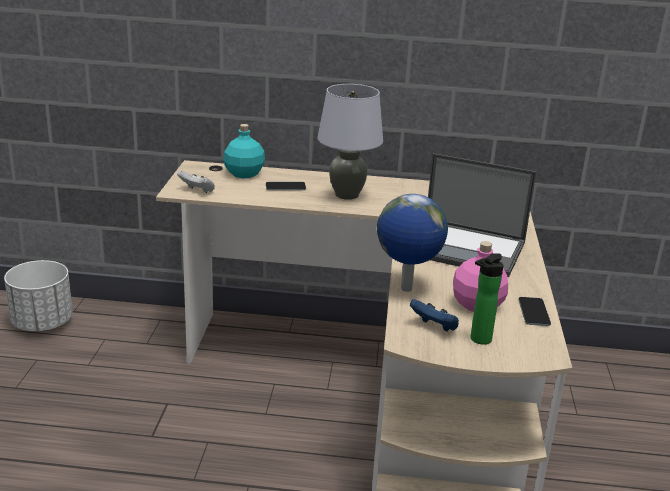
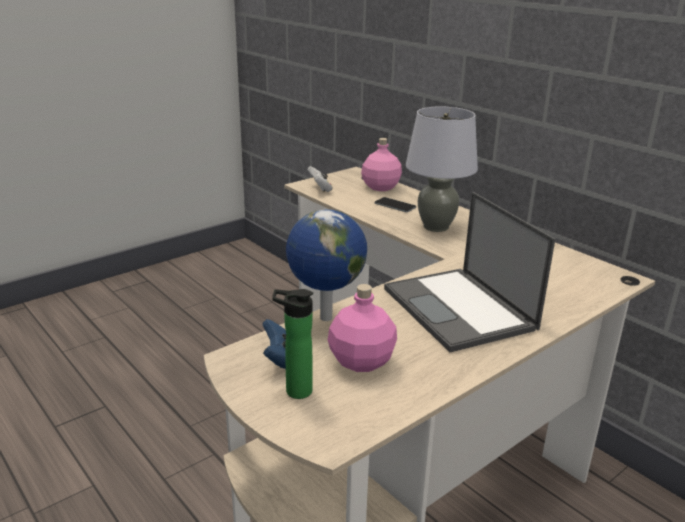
camera: 45 degrees right, 0 degrees up
white planter [4,260,73,331] -> none
turquoise bottle [223,124,265,178] -> pink bottle [361,138,402,191]
phone [518,297,551,326] -> none

